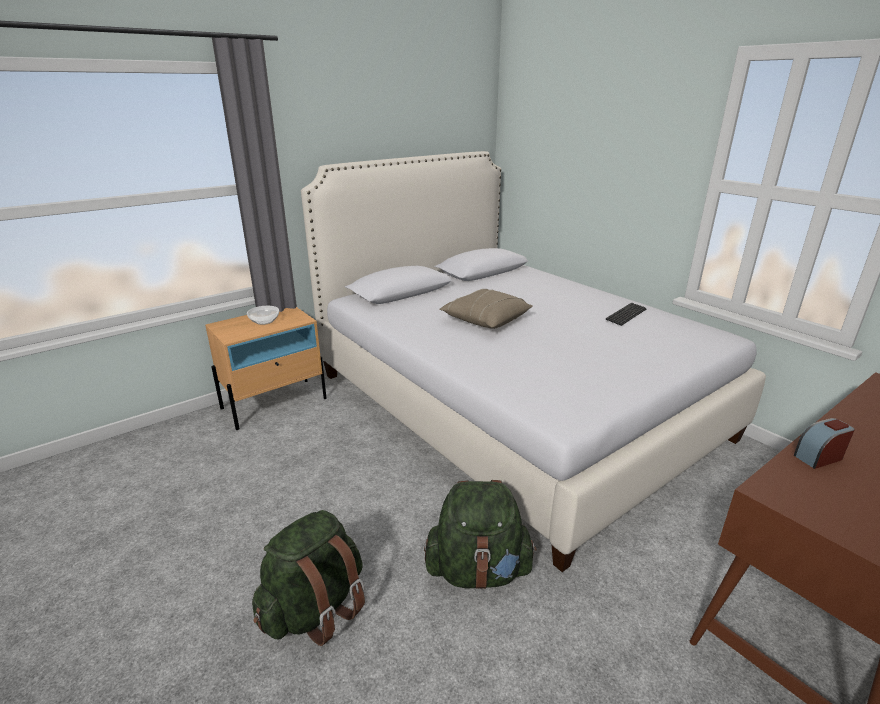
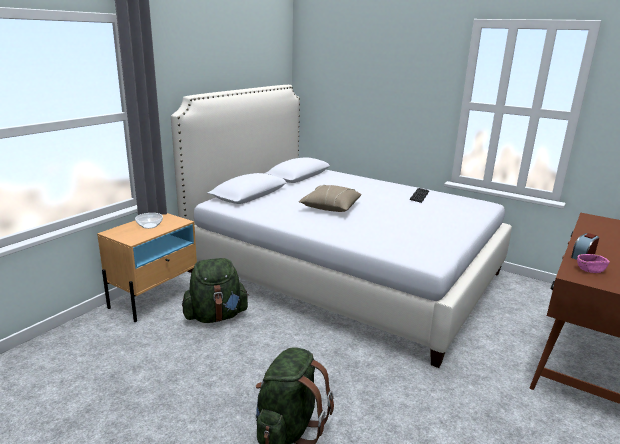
camera: 20 degrees left, 5 degrees down
green backpack [424,480,537,590] -> green backpack moved to [182,258,249,323]
none -> pink bowl [577,254,610,273]

